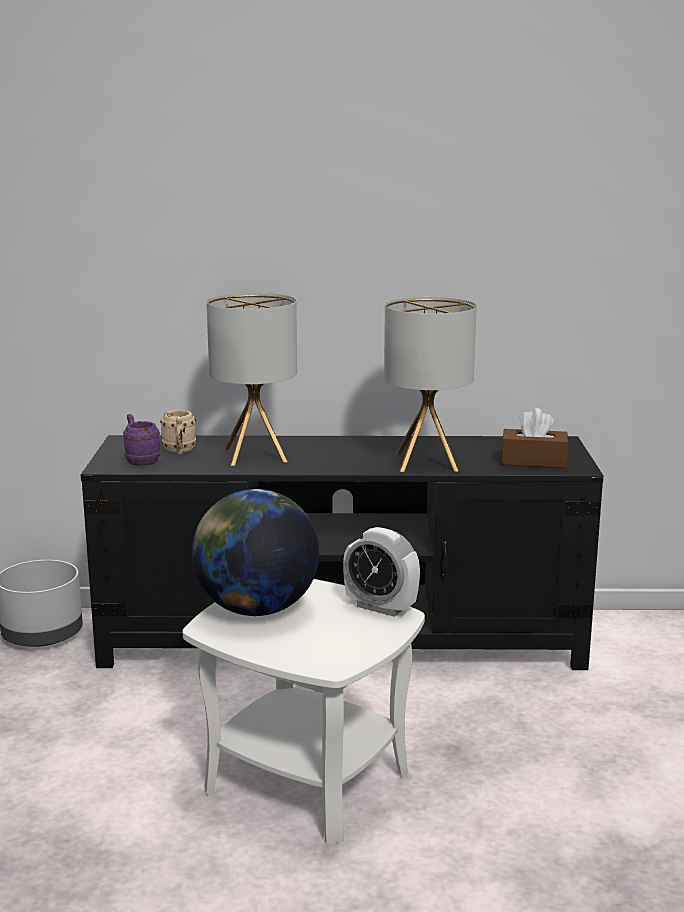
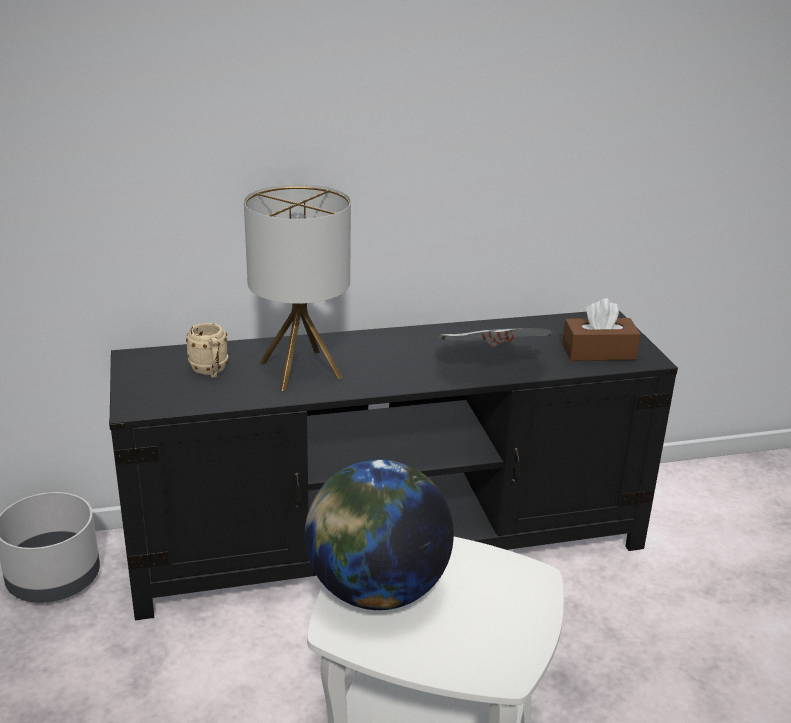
camera: 15 degrees left, 10 degrees up
purple mug [123,414,161,466] -> none
alarm clock [343,527,420,617] -> none
table lamp [384,297,477,472] -> newspaper [438,328,552,347]

